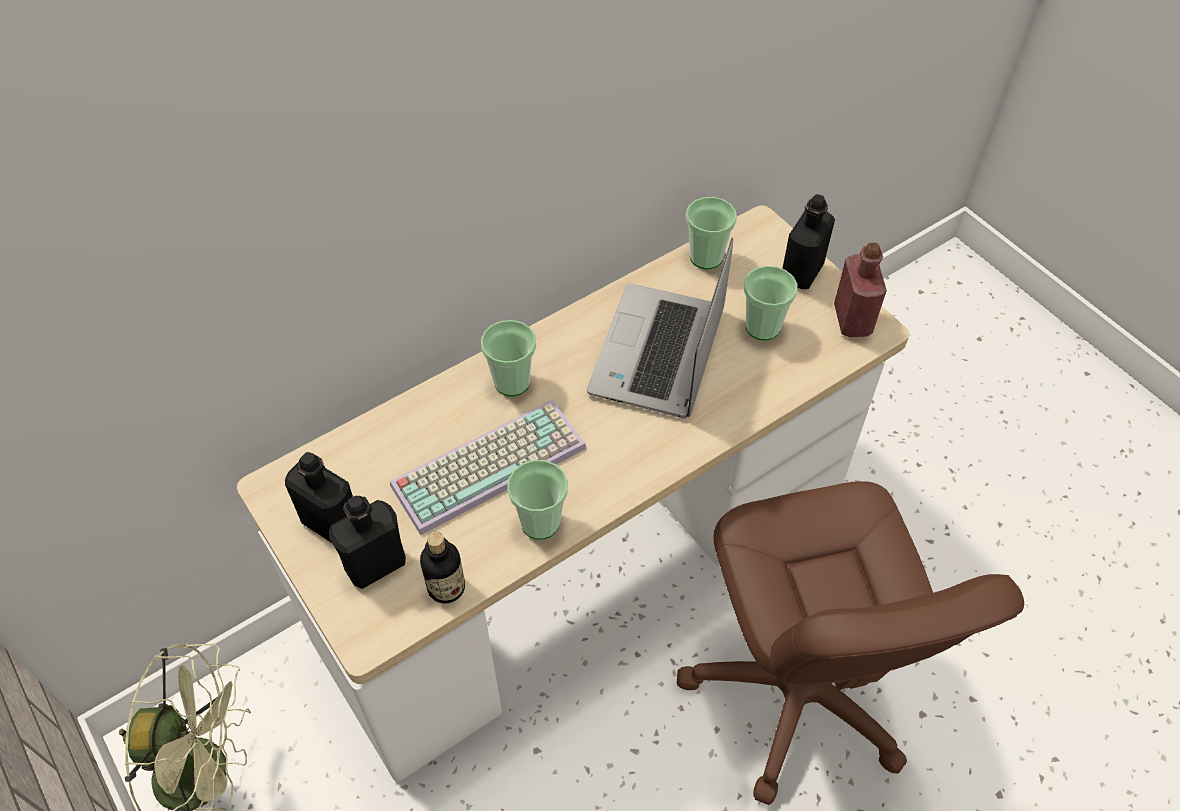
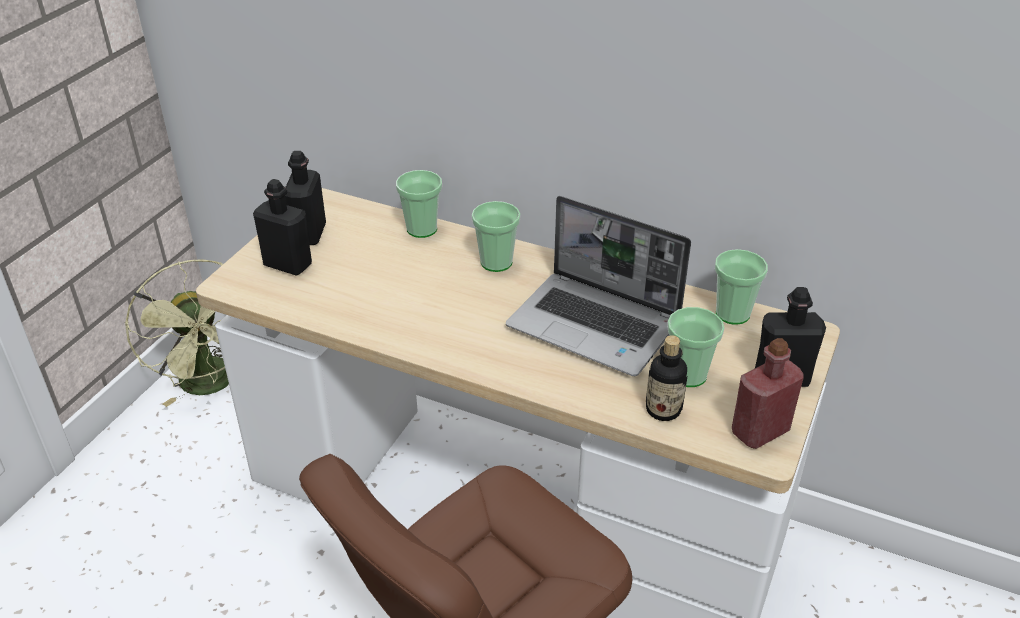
camera: 60 degrees right, 15 degrees down
keyboard [390,400,587,535] -> none
bottle [420,532,465,603] -> bottle moved to [646,335,687,421]
cup [507,460,568,540] -> cup moved to [396,170,442,238]
laptop [587,238,733,418] -> laptop turned 135 degrees counterclockwise [506,196,691,376]

